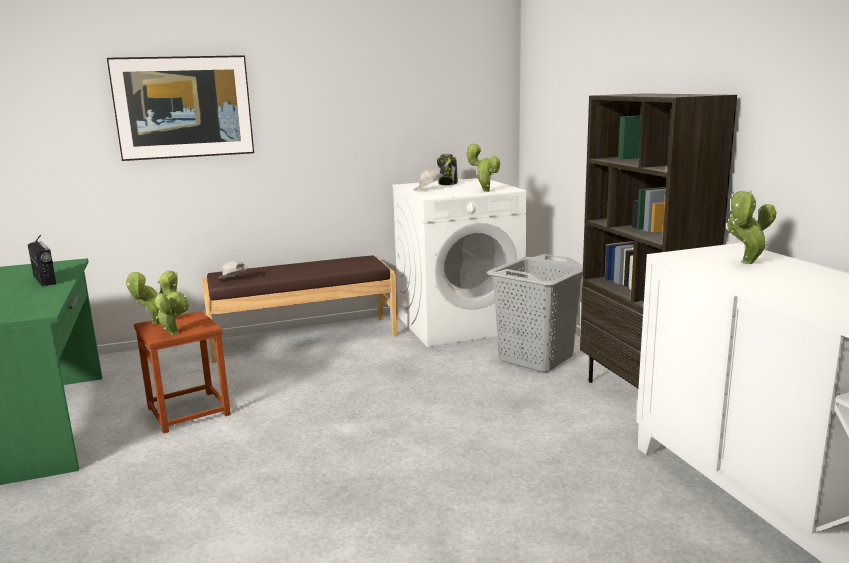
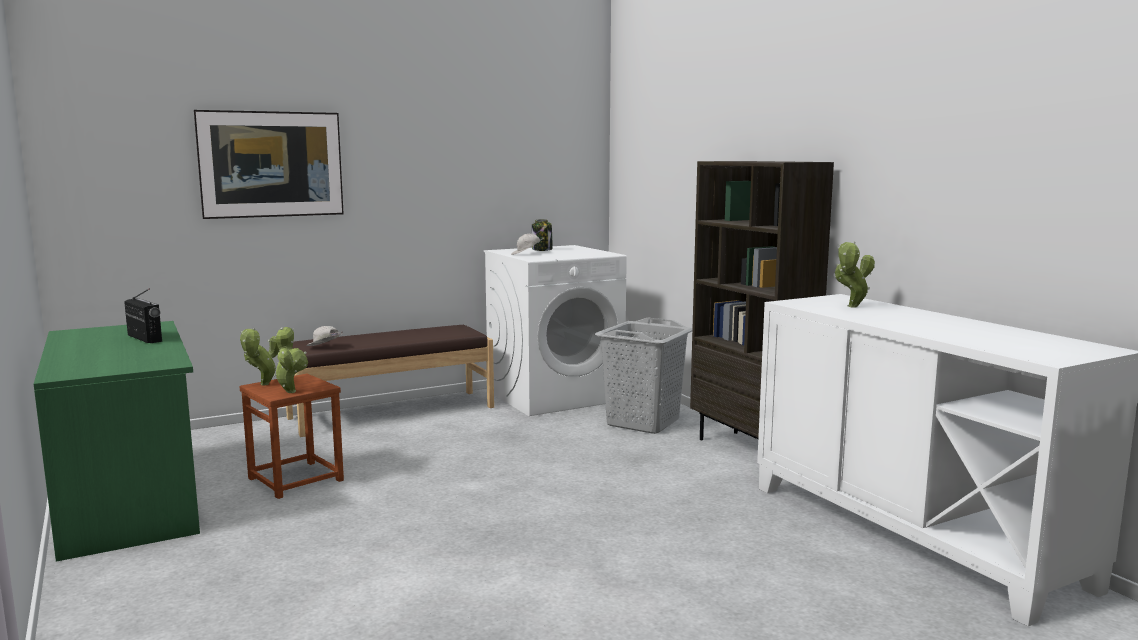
camera: 10 degrees left, 5 degrees down
potted plant [466,143,500,192] -> none

